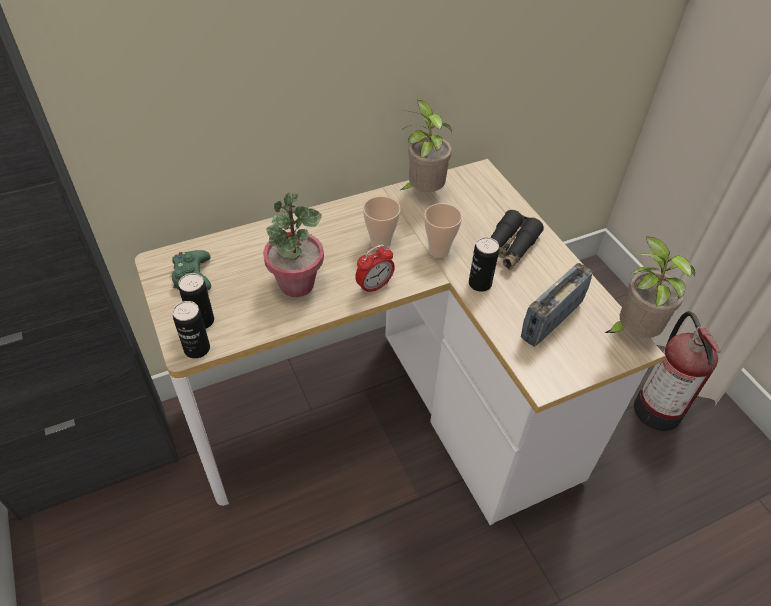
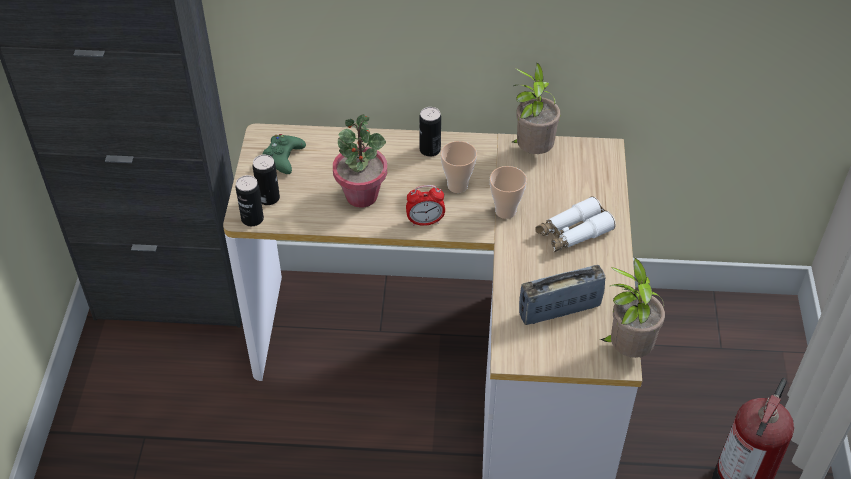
camera: 30 degrees right, 0 degrees up
can [469,237,499,292] -> can moved to [419,107,441,157]
black binoculars [490,210,544,270] -> white binoculars [535,196,616,252]

